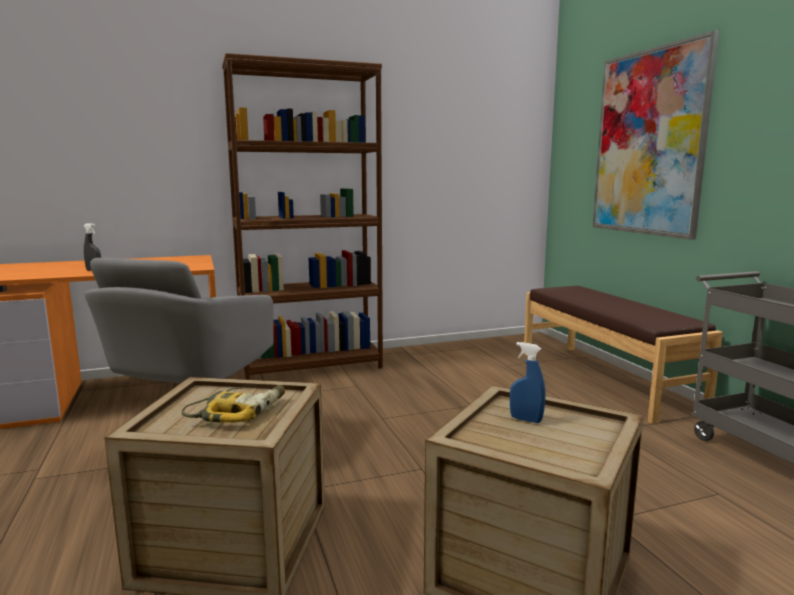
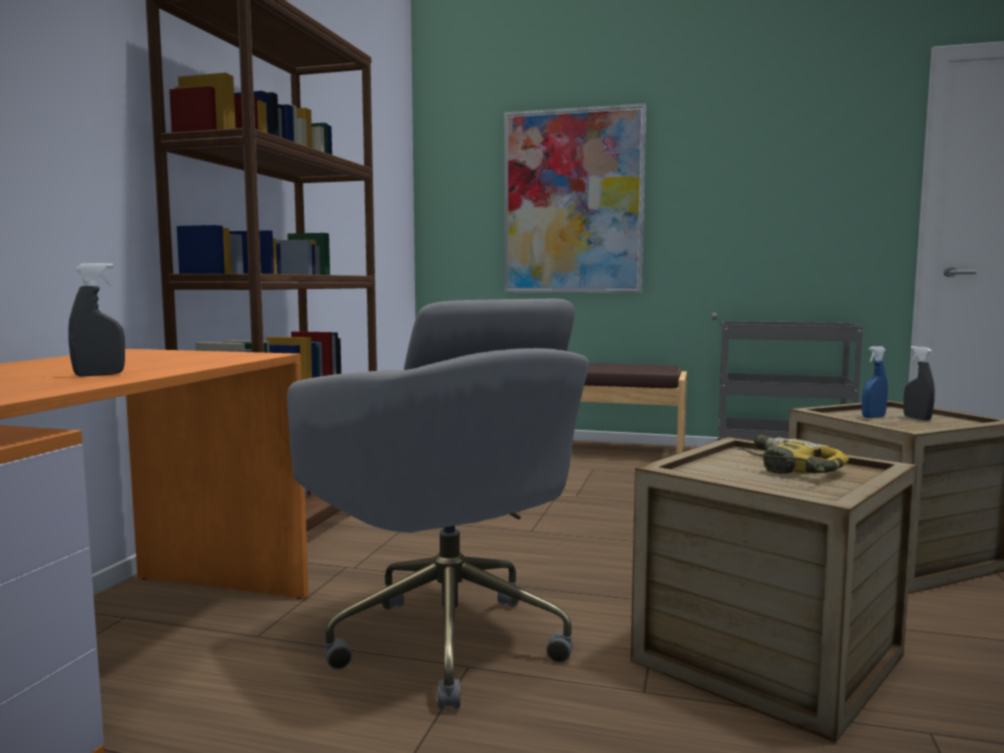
camera: 55 degrees left, 5 degrees down
none -> grey spray bottle [903,346,935,421]

